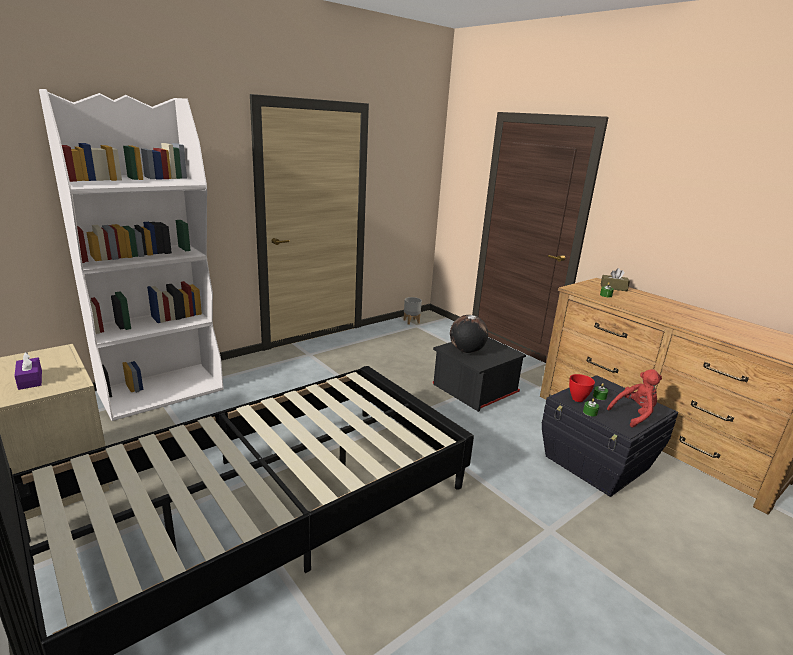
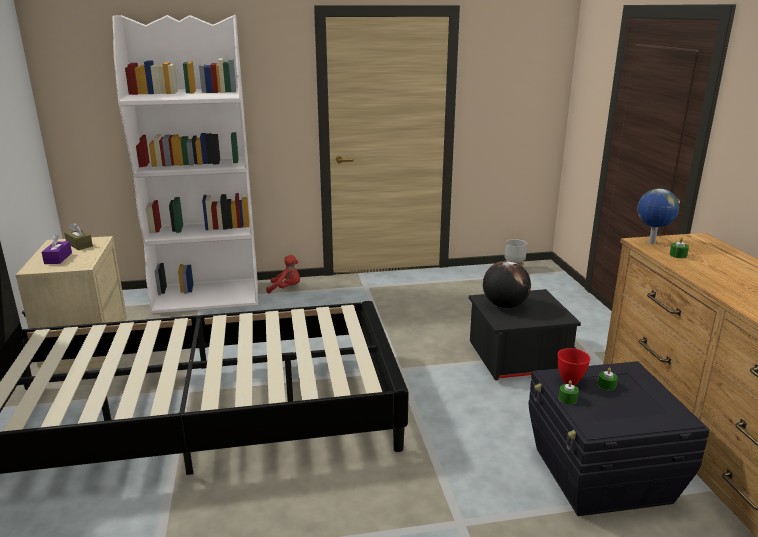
camera: 30 degrees right, 0 degrees up
brown tissue box [601,268,630,291] -> brown tissue box moved to [64,222,93,250]
red plush toy [607,369,662,427] -> red plush toy moved to [266,255,300,294]
none -> globe [637,189,679,244]

